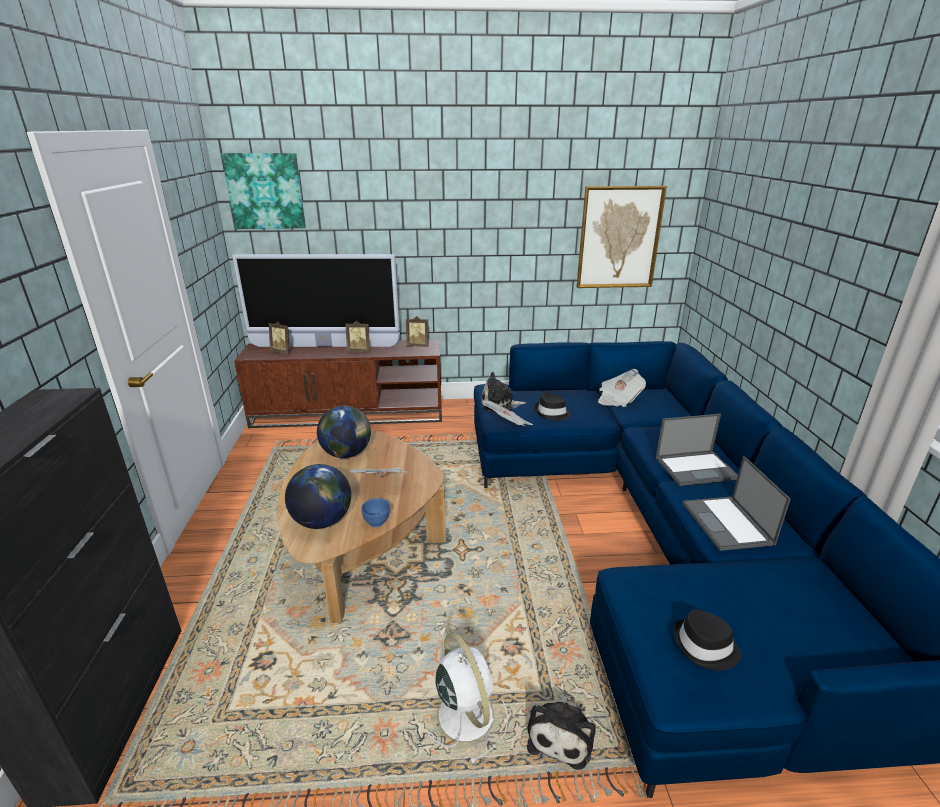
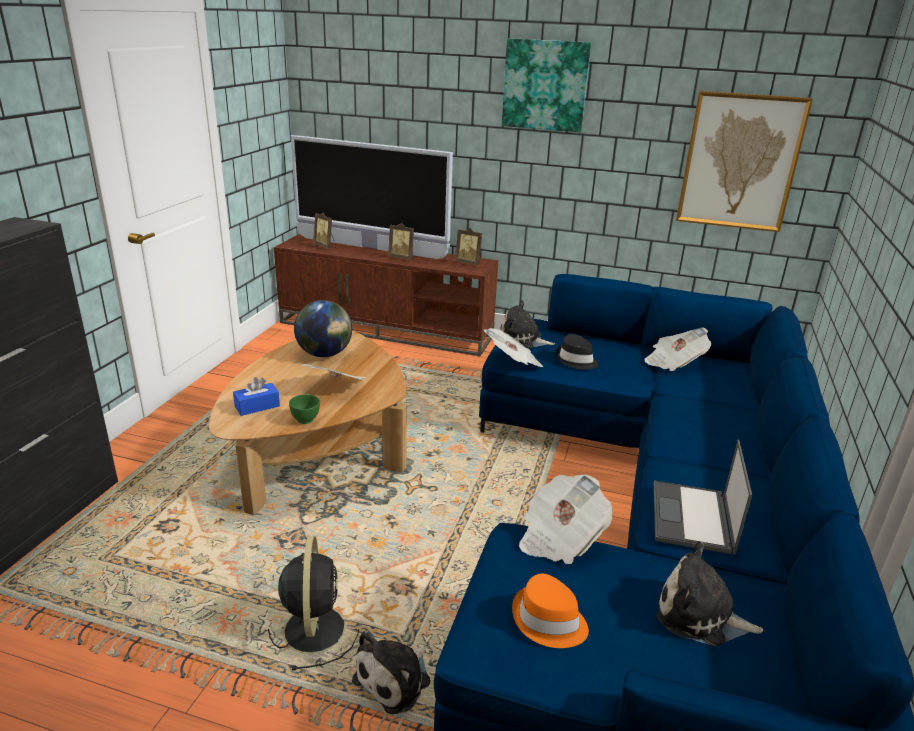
camera: 20 degrees right, 0 degrees up
picture [221,153,306,229] -> picture moved to [502,38,591,132]
globe [285,464,351,529] -> blue tissue box [233,377,280,416]
blue bowl [361,498,390,527] -> green bowl [289,394,320,424]
white fan [425,632,508,764] -> black fan [268,536,359,670]
laptop [655,414,738,486] -> none
black hat [673,609,741,671] -> orange hat [512,574,589,648]
none -> newspaper [519,474,613,564]
none -> plush toy [657,541,763,646]

